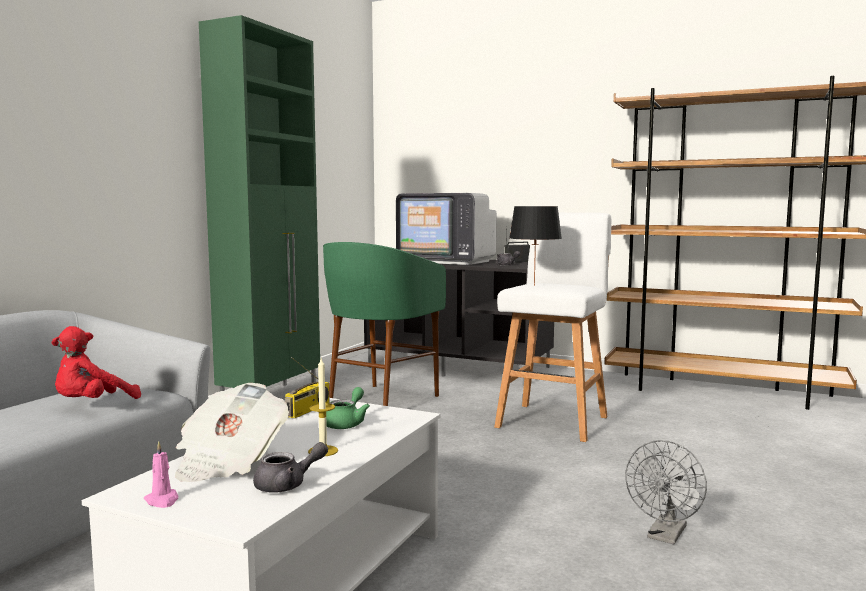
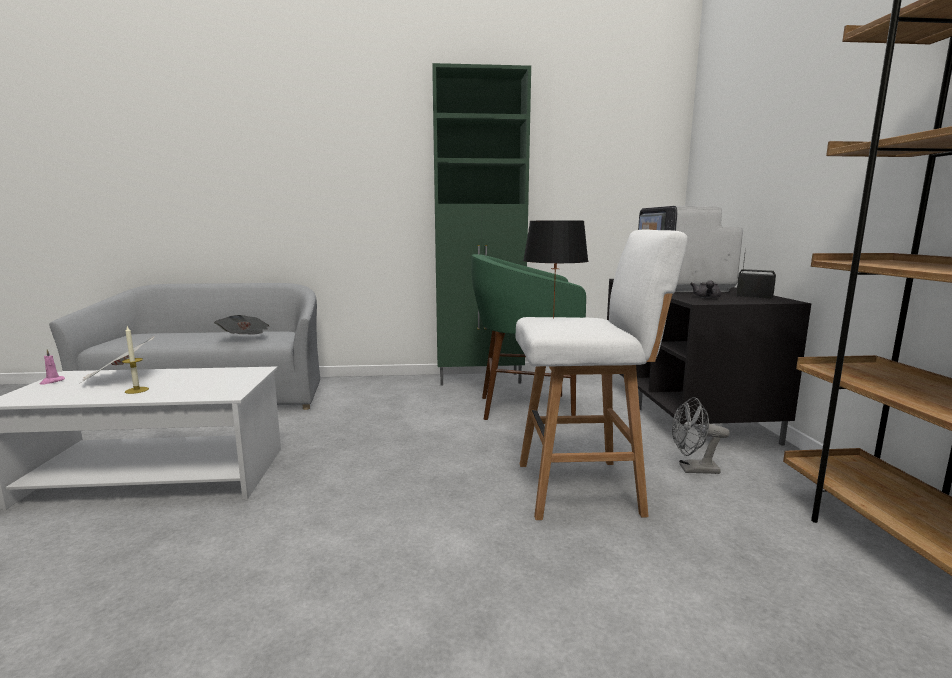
camera: 60 degrees right, 5 degrees up
red plush toy [52,326,141,399] -> newspaper [214,315,269,334]
grey teapot [253,442,328,493] -> none
radio [285,357,330,418] -> none
green teapot [326,387,370,429] -> none
grey fan [625,440,707,545] -> grey fan moved to [672,397,730,474]

